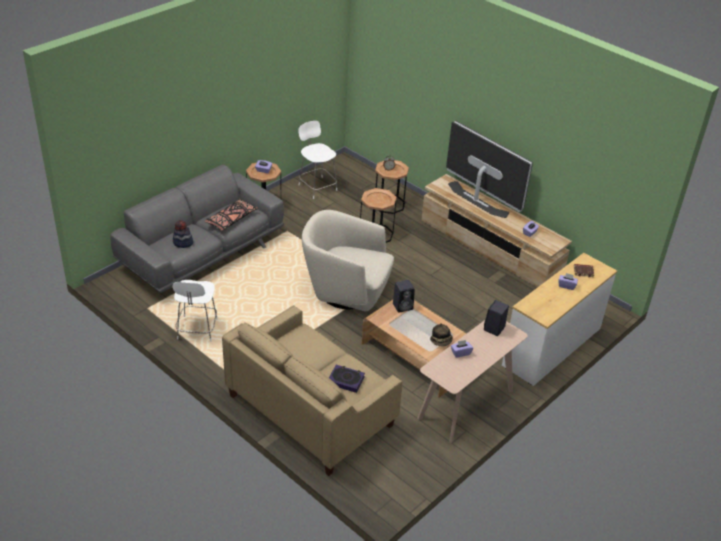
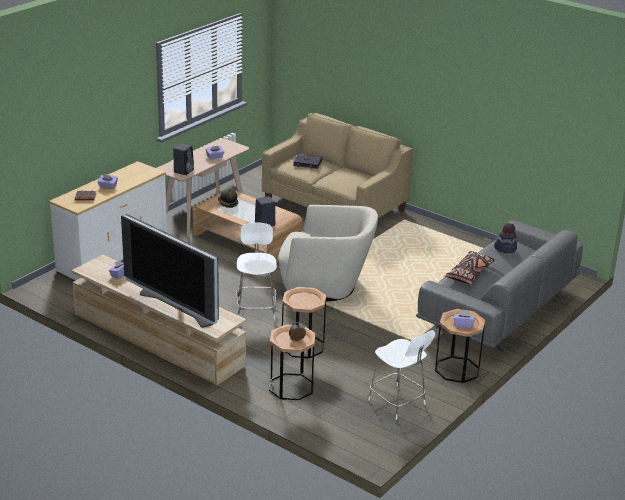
camera: 175 degrees right, 10 degrees down
white stool [172,280,218,342] -> white stool moved to [236,222,277,319]

